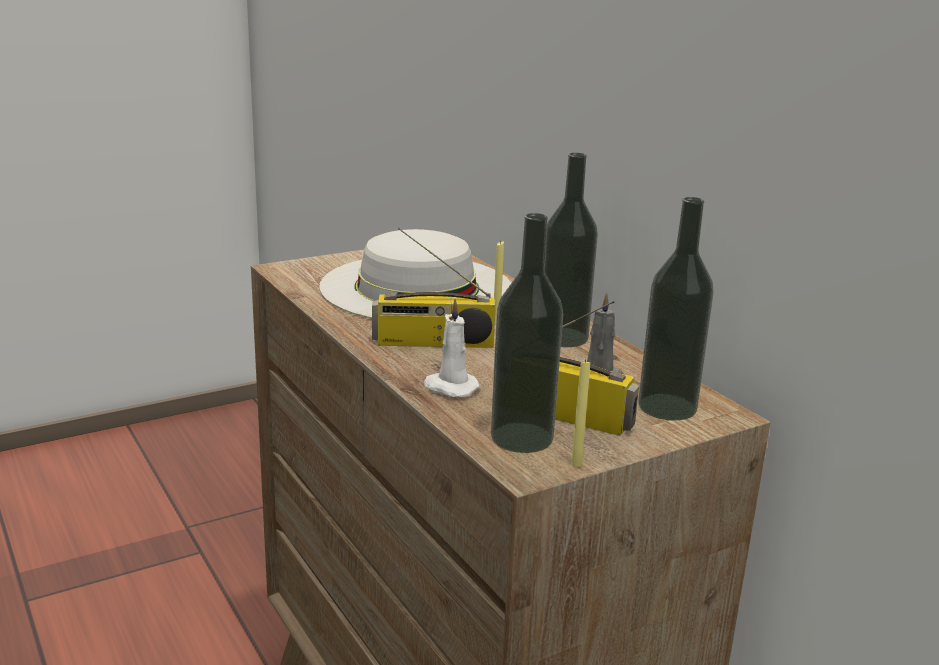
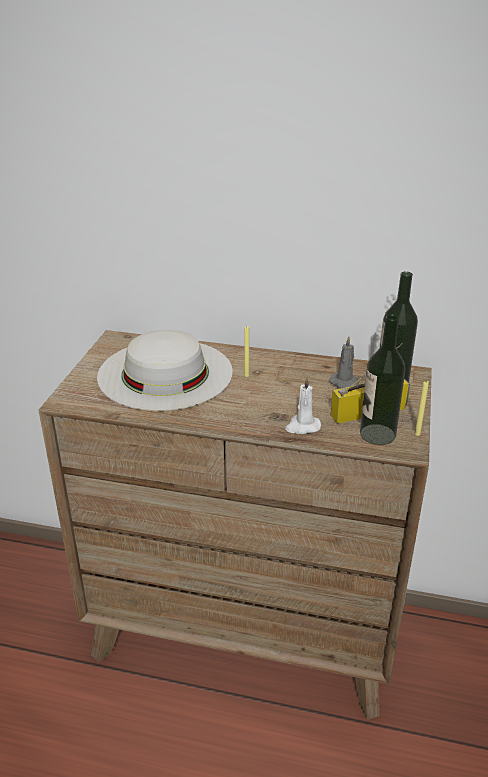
camera: 45 degrees left, 10 degrees up
radio [372,228,496,348] -> none
bottle [545,153,598,347] -> none

